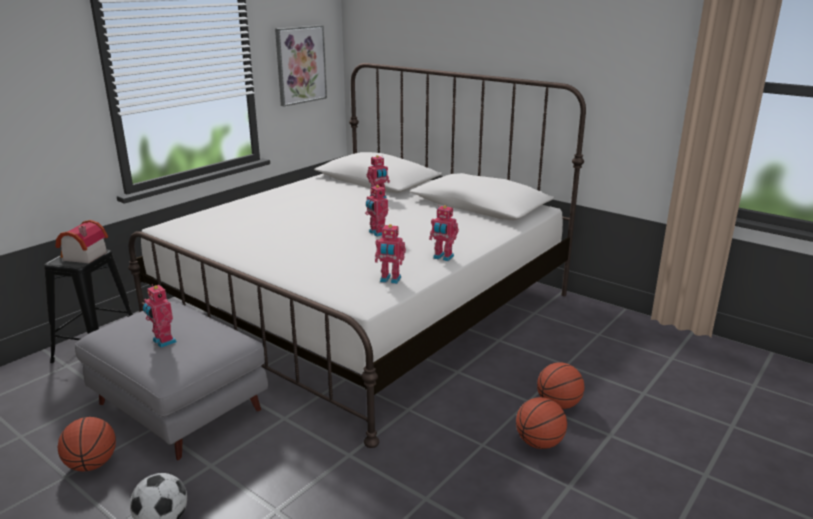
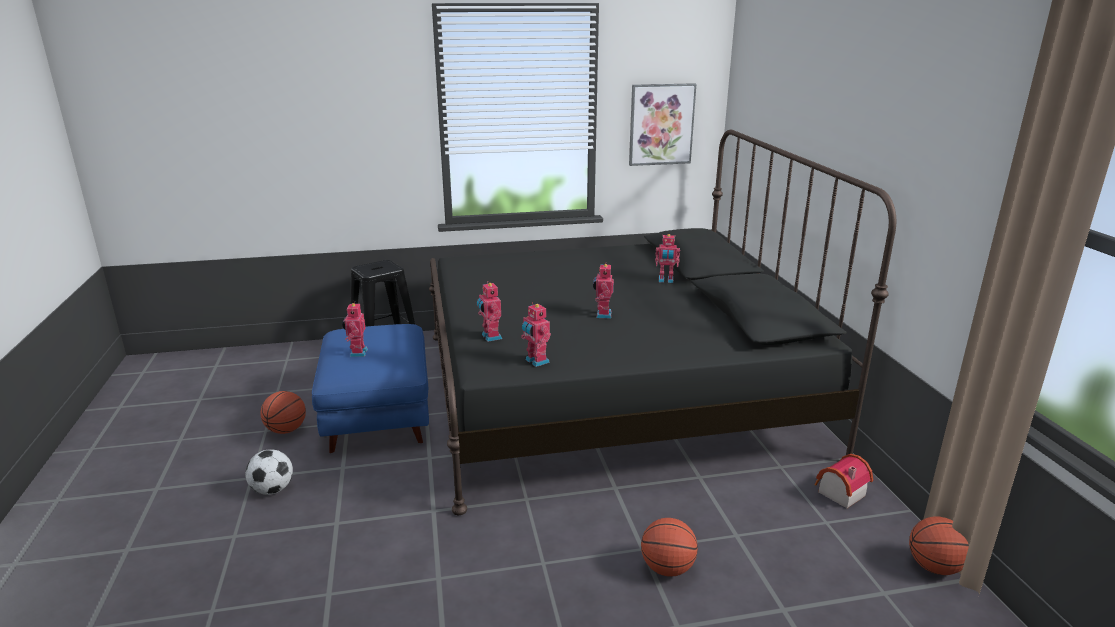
camera: 40 degrees right, 0 degrees up
toy house [55,220,108,263] -> toy house moved to [814,454,874,508]
grey ottoman [75,301,268,460] -> blue ottoman [312,324,429,453]
white bed [128,63,586,448] -> black bed [429,129,896,515]
toy robot [429,205,459,261] -> toy robot moved to [477,281,502,342]
basketball [516,397,567,449] -> basketball moved to [909,517,969,575]

